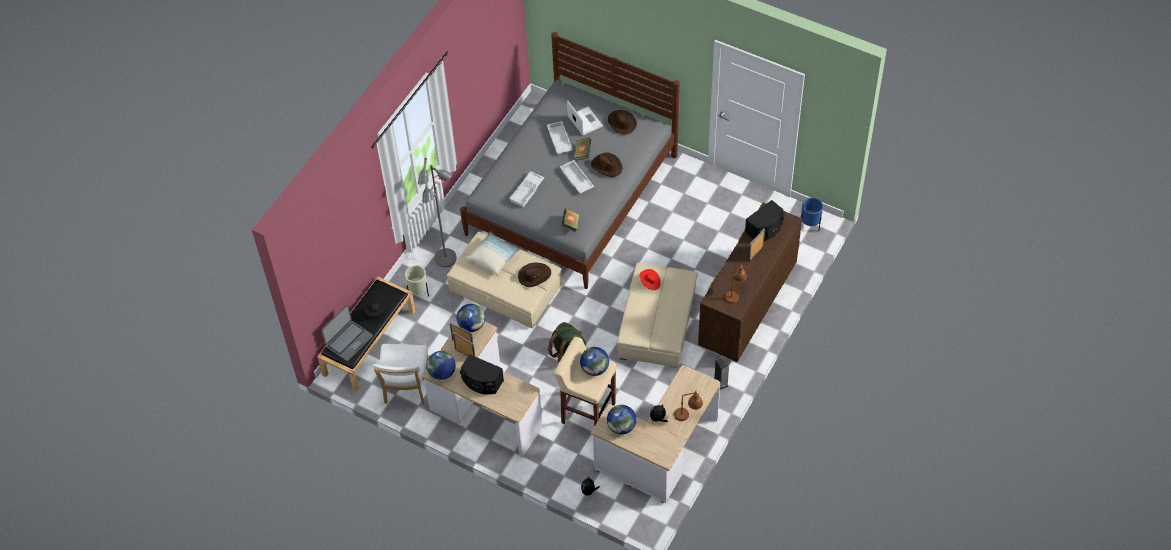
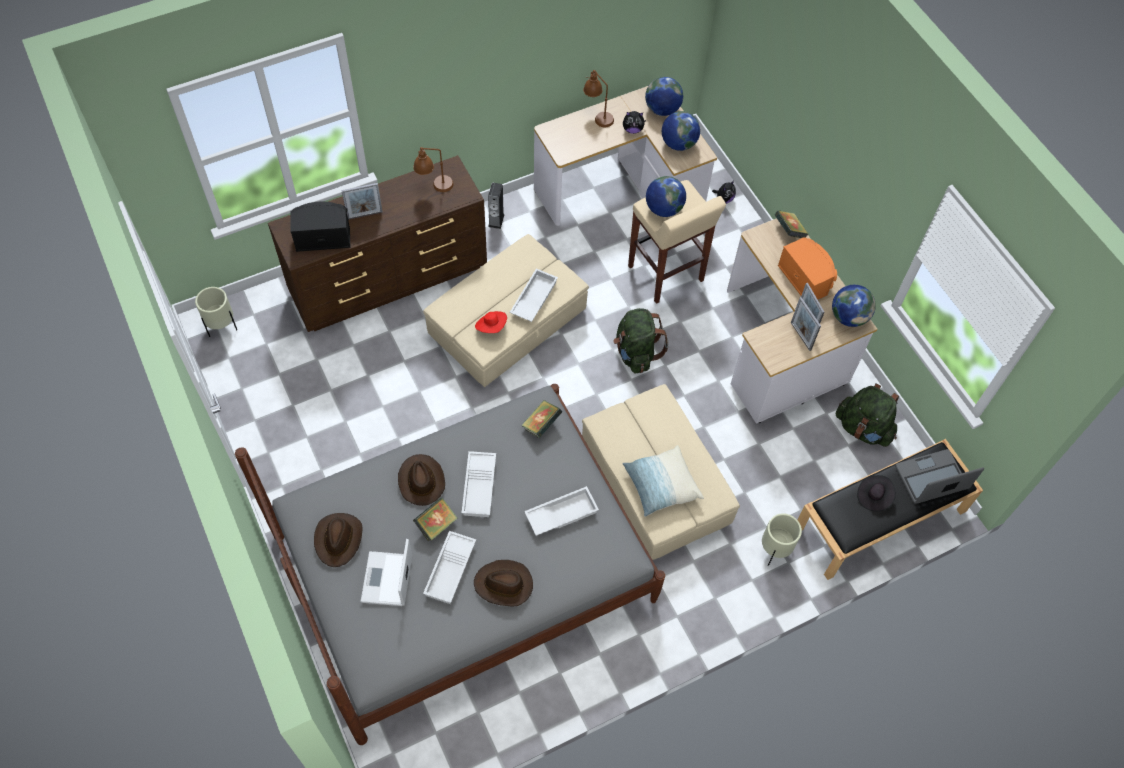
camera: 150 degrees left, 5 degrees up
white chair [373,344,428,405] -> green backpack [836,384,899,447]
grey floor lamp [418,158,457,267] -> none
globe [457,304,485,332] -> globe moved to [645,77,683,116]
black speaker [460,354,504,394] -> orange speaker [778,237,837,300]
brown hat [518,262,551,287] -> brown hat moved to [474,560,533,607]
blue planter [801,197,823,231] -> beige planter [195,287,237,337]
none -> white tray [510,269,558,322]
none -> book [775,210,808,238]

